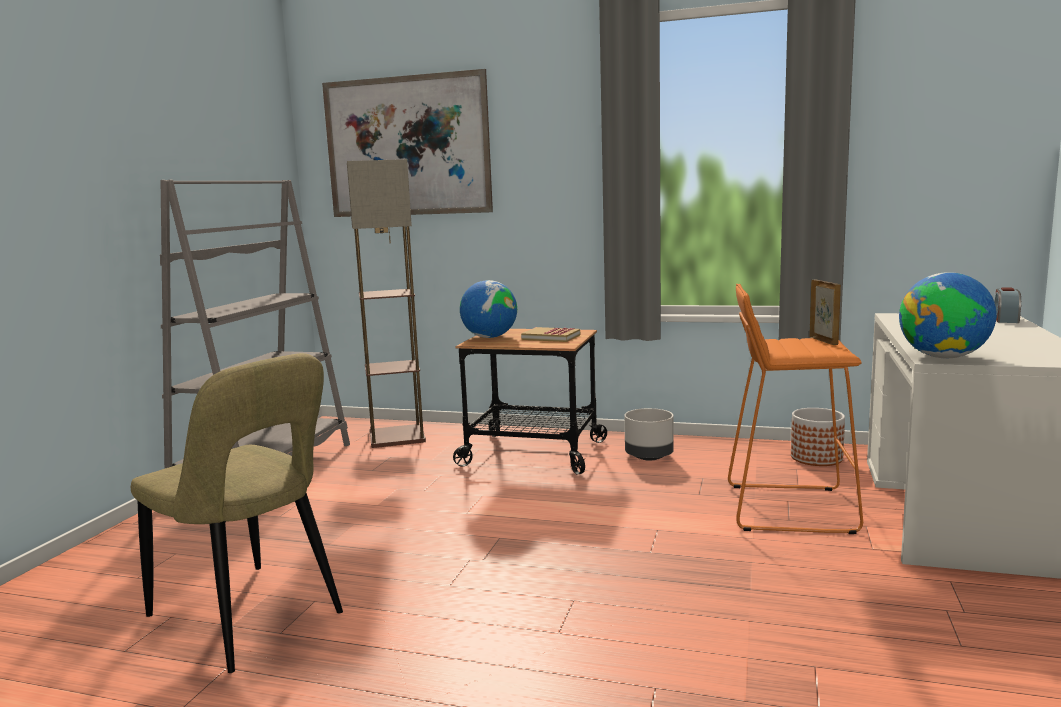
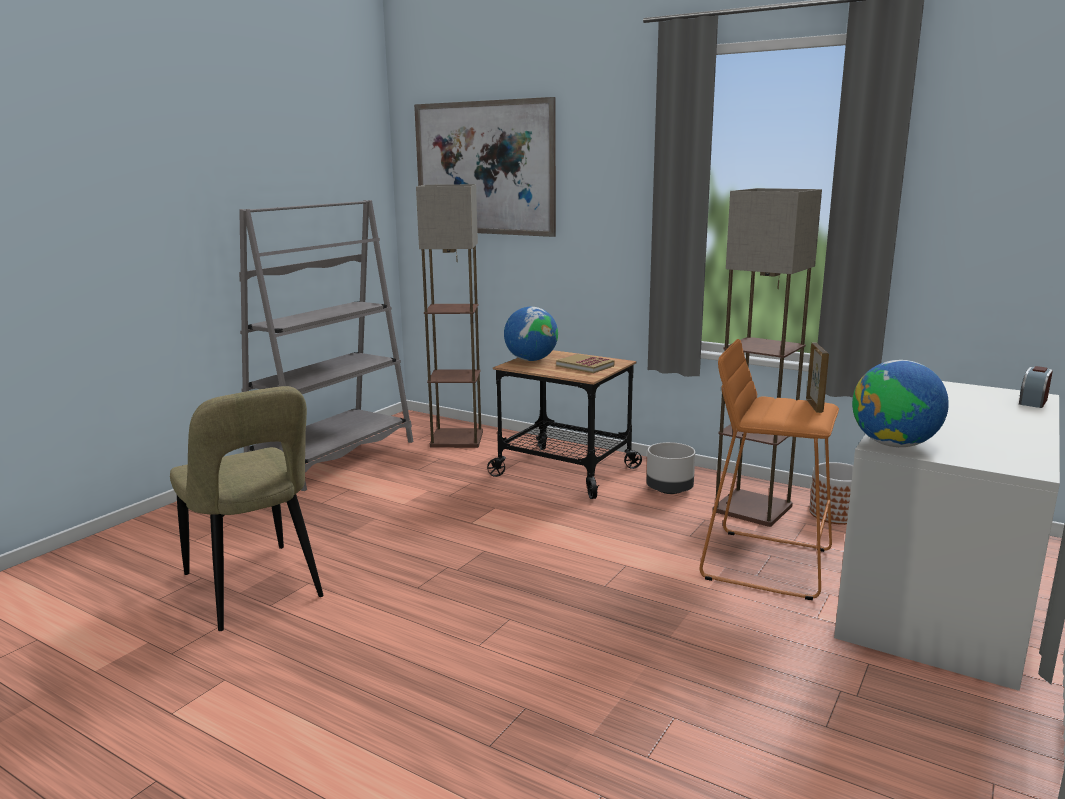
camera: 15 degrees right, 5 degrees up
none -> floor lamp [713,188,822,527]

